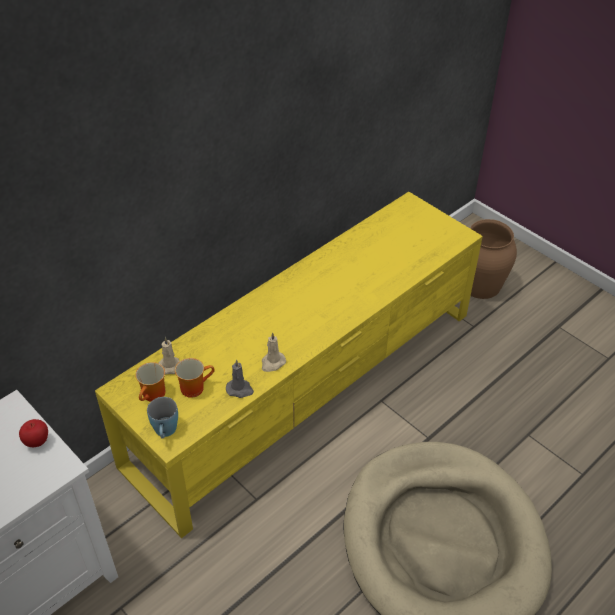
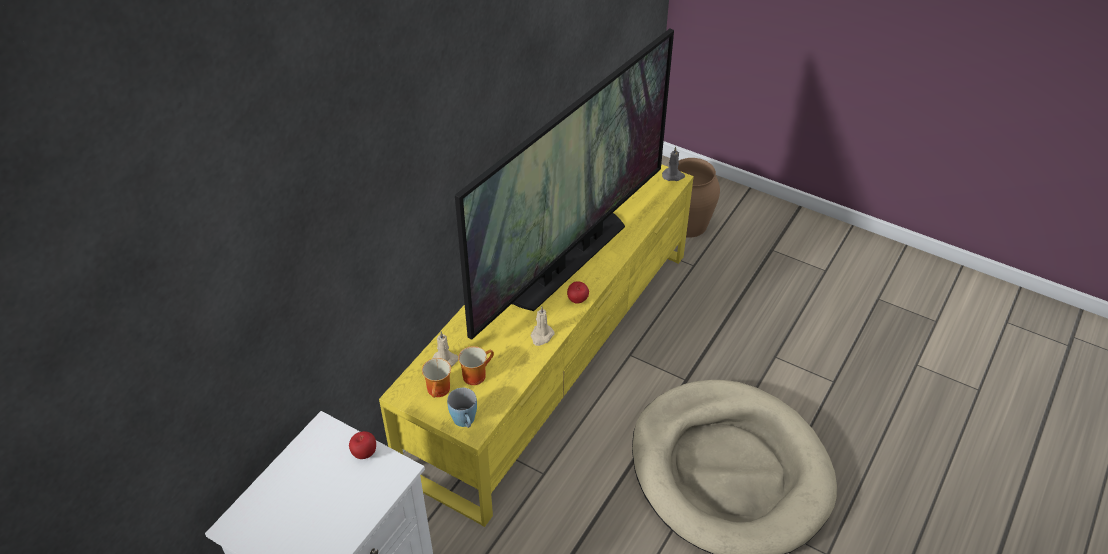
camera: 15 degrees left, 0 degrees up
grey candle [226,359,254,398] -> grey candle moved to [662,147,685,181]
none -> television [455,28,674,340]
none -> apple [567,281,589,304]

